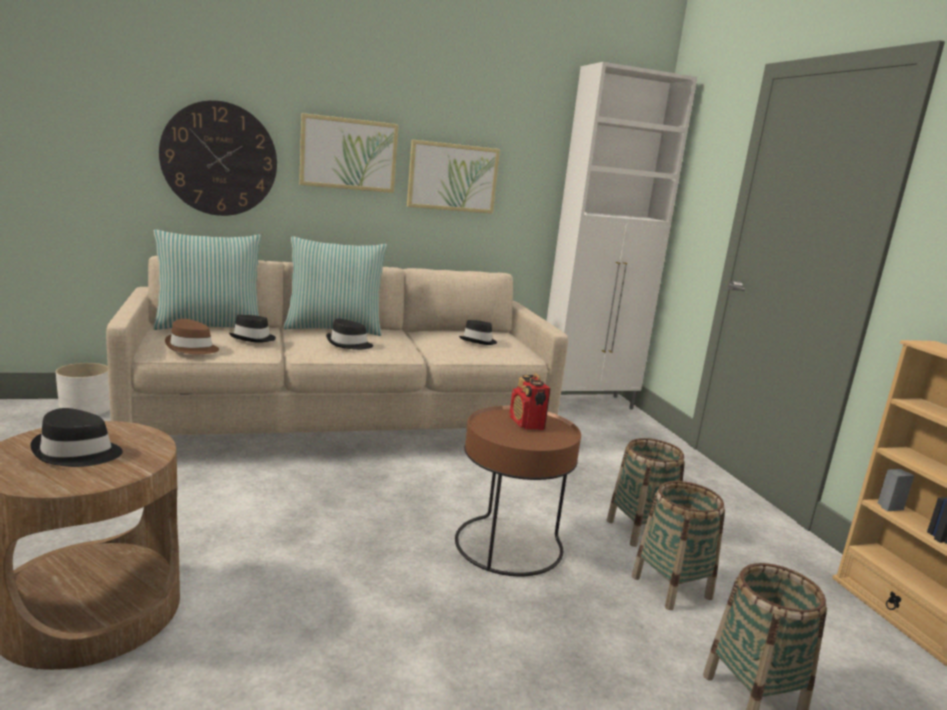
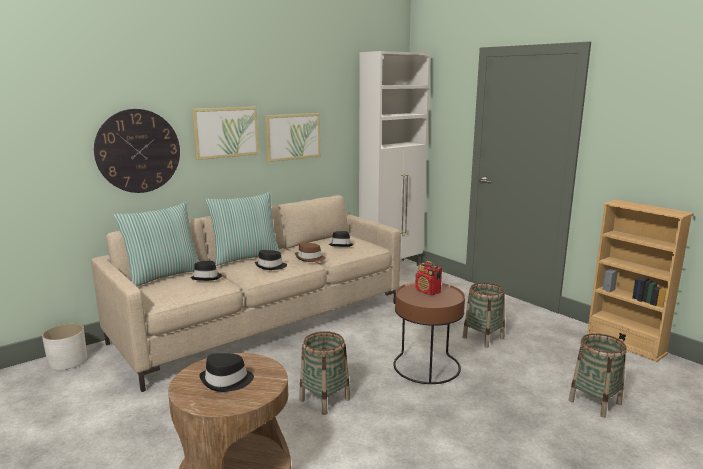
camera: 20 degrees left, 0 degrees up
brown hat [165,319,219,354] -> brown hat moved to [295,242,326,262]
basket [632,481,725,610] -> basket moved to [299,331,350,415]

